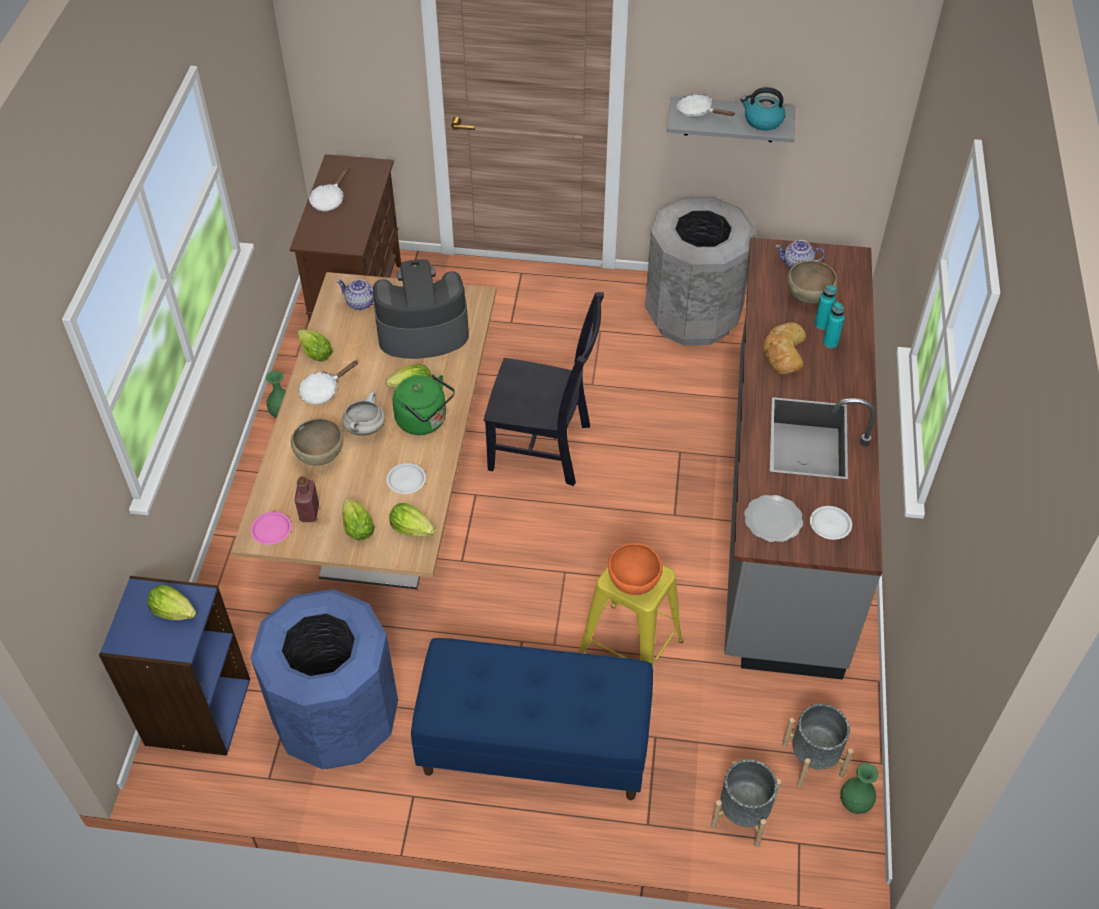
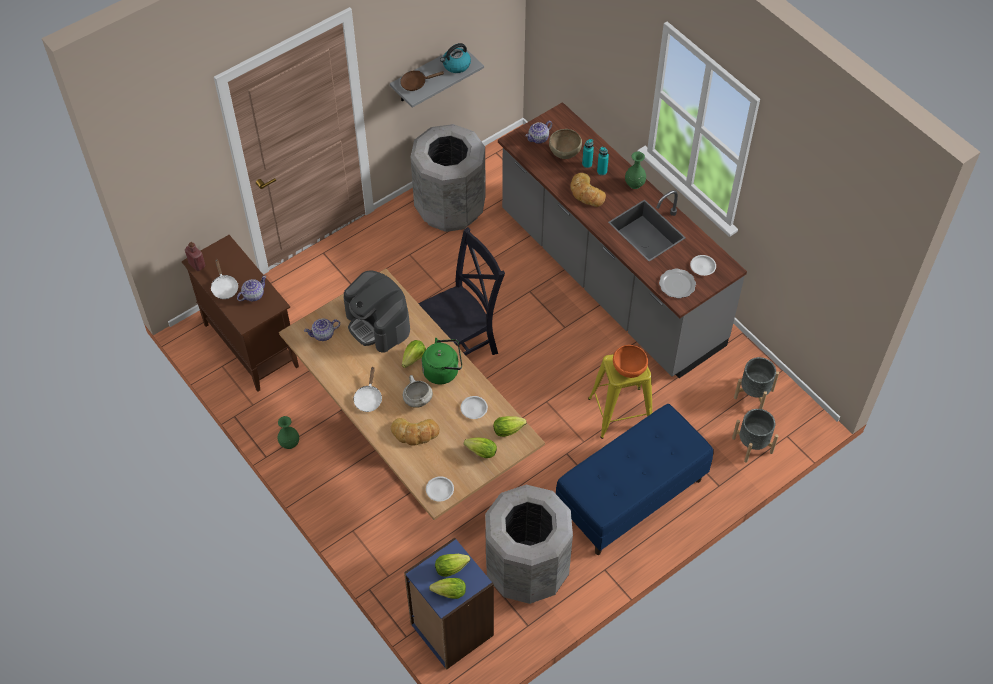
camera: 45 degrees left, 5 degrees up
blue trash can [250,589,398,769] -> grey trash can [485,485,573,604]
pink plate [251,512,291,545] -> white plate [426,476,454,501]
brown bowl [291,418,343,466] -> bread [391,418,440,446]
red bottle [295,476,319,522] -> red bottle moved to [185,242,206,271]
lettuce [297,329,333,361] -> lettuce moved to [429,578,466,599]
coffee machine [373,259,469,359] -> coffee machine turned 75 degrees counterclockwise [344,271,410,353]
white frying pan [677,95,735,117] -> brown frying pan [400,70,445,91]
green vase [840,763,879,814] -> green vase moved to [625,152,646,189]
none -> teapot [237,276,266,301]

